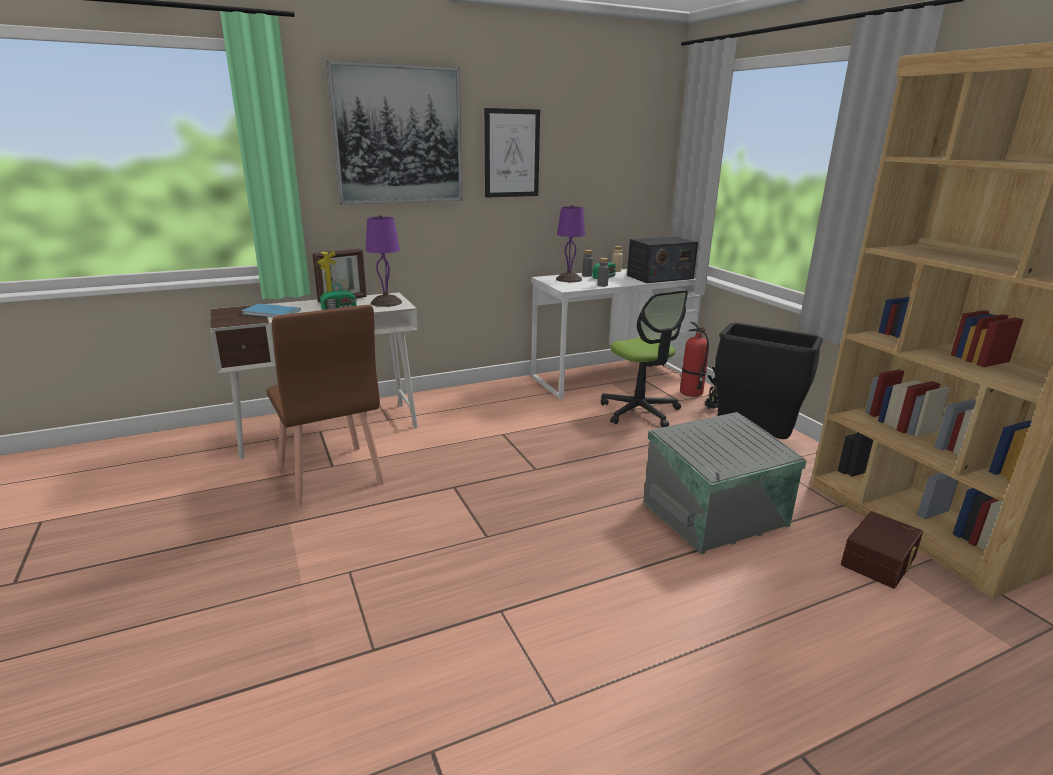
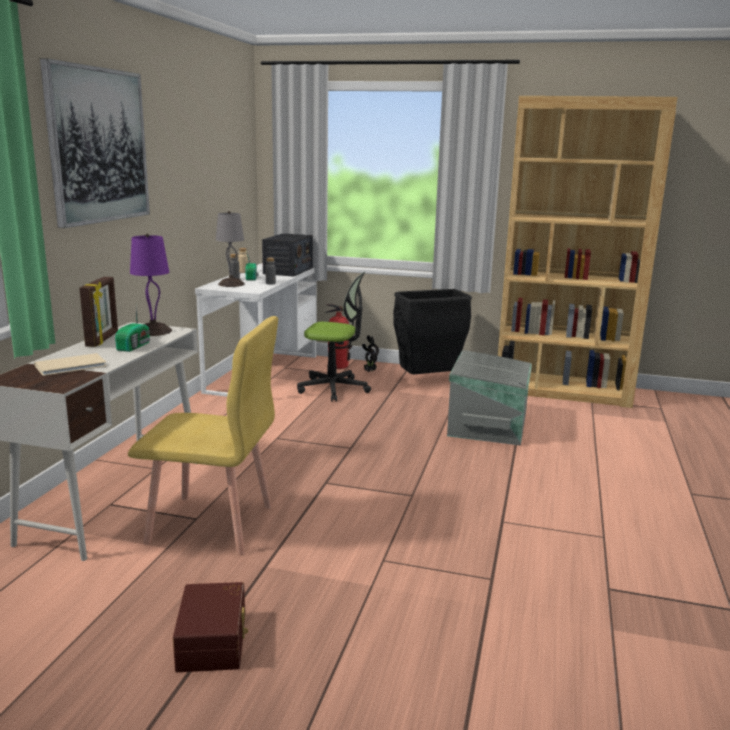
camera: 50 degrees left, 5 degrees down
blue book [241,304,301,317] -> beige book [34,353,107,376]
brown chair [267,305,385,507] -> yellow chair [128,316,278,555]
picture [484,108,540,198] -> none
purple table lamp [556,205,585,282] -> grey table lamp [216,211,245,287]
brown storage box [841,511,923,589] -> brown storage box moved to [173,582,248,672]

